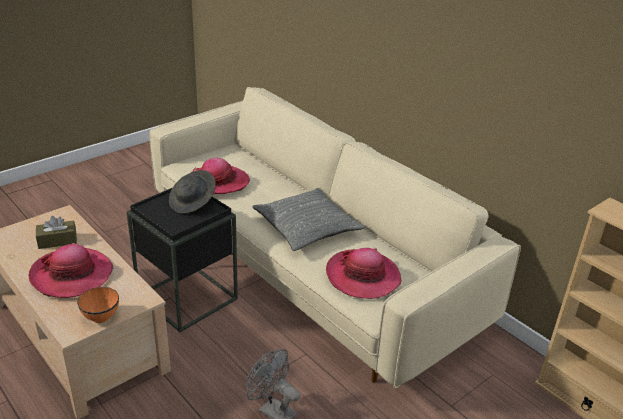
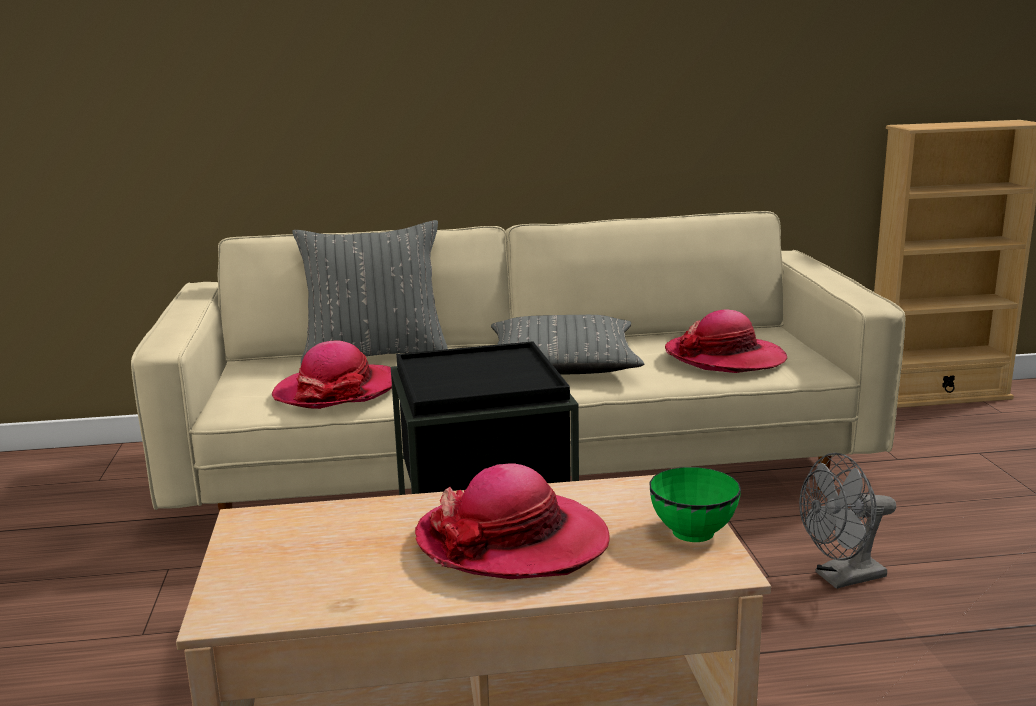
camera: 55 degrees left, 15 degrees down
brown tissue box [36,216,77,249] -> none
orange bowl [77,287,119,323] -> green bowl [649,467,741,542]
grey hat [169,170,216,213] -> none
none -> grey pillow [292,220,448,364]

